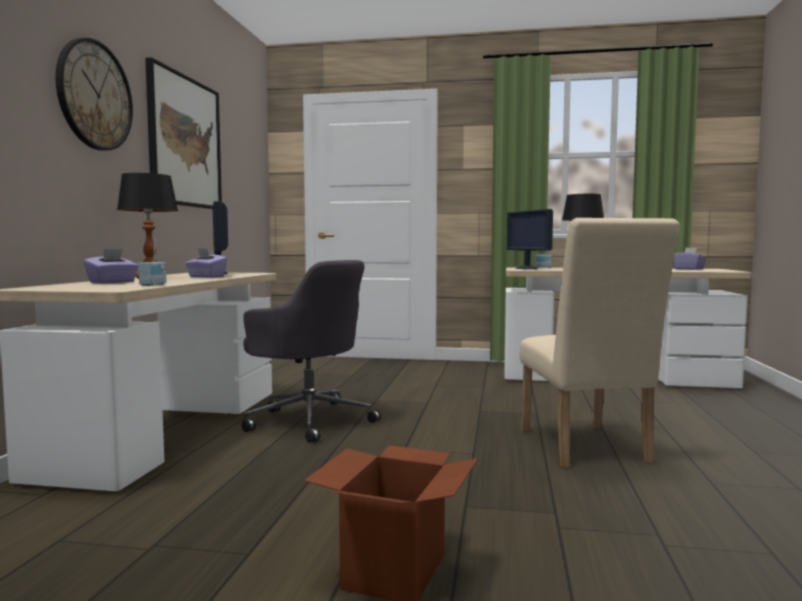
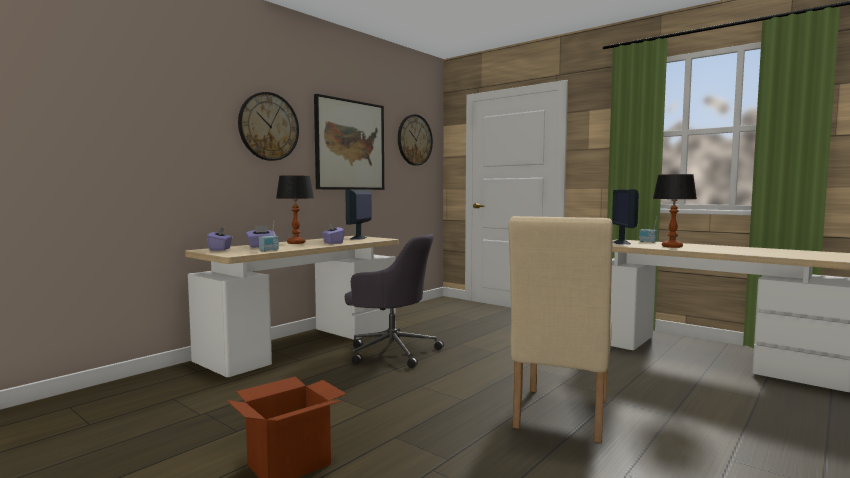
camera: 30 degrees right, 0 degrees up
grey office chair [242,260,381,443] -> grey office chair turned 45 degrees counterclockwise [345,234,444,368]
purple tissue box [673,247,707,270] -> purple tissue box moved to [207,227,233,251]
none -> wall clock [398,114,433,166]

